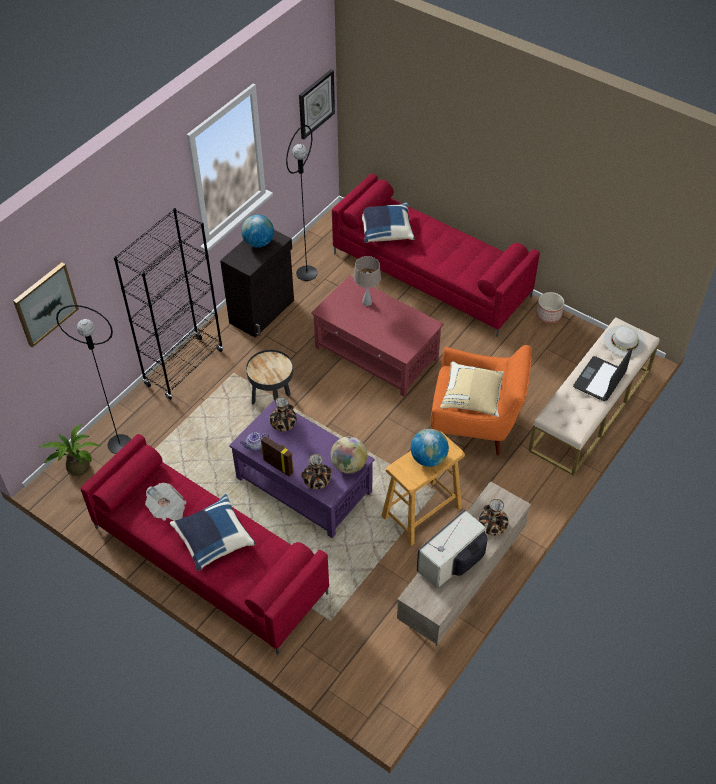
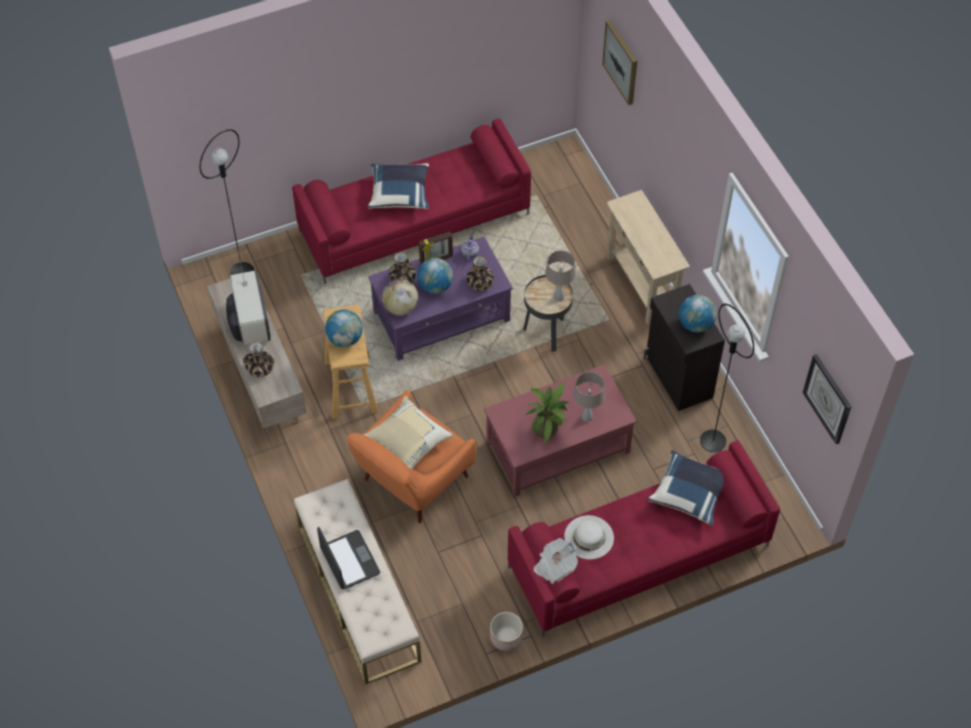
camera: 120 degrees right, 5 degrees up
potted plant [40,424,102,476] -> potted plant moved to [525,383,569,443]
black floor lamp [56,305,131,454] -> black floor lamp moved to [199,129,254,275]
black bookcase [113,208,223,400] -> beige console table [606,190,690,325]
newspaper [145,483,186,521] -> newspaper moved to [534,538,578,584]
white hat [604,325,646,357] -> white hat moved to [564,515,614,559]
none -> globe [417,258,453,294]
none -> beige table lamp [545,250,576,301]

